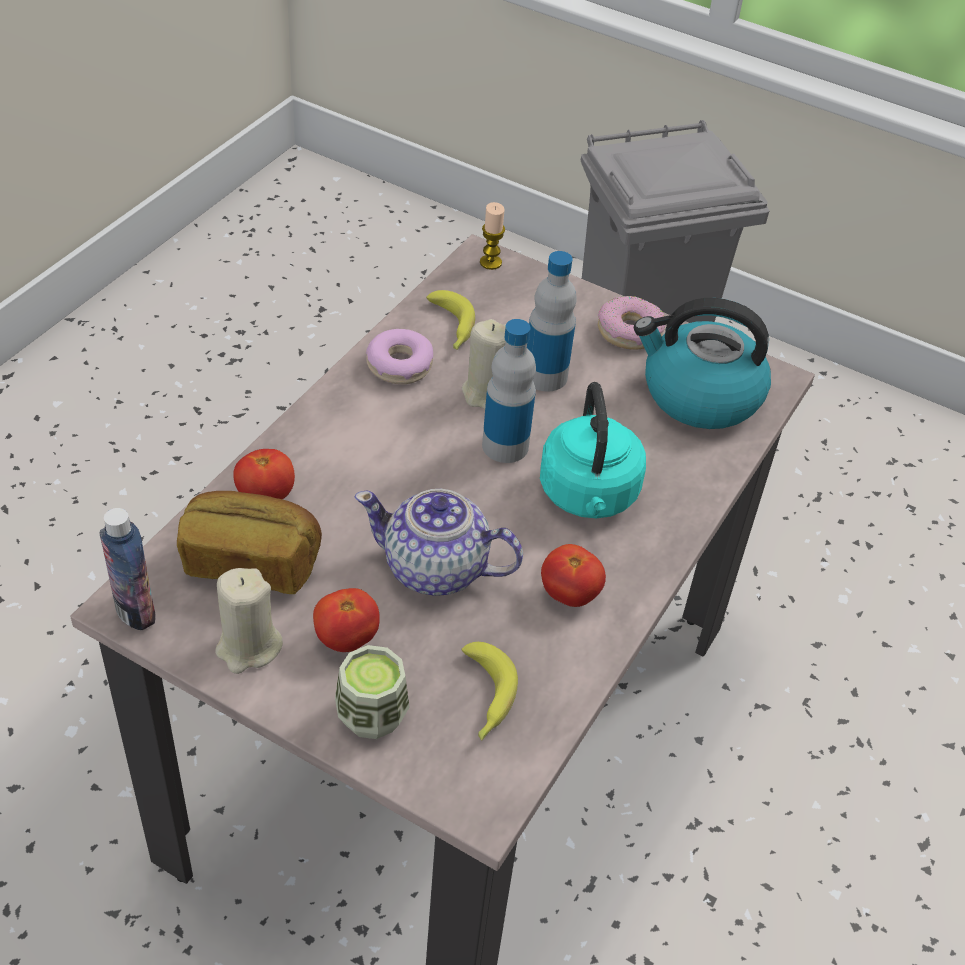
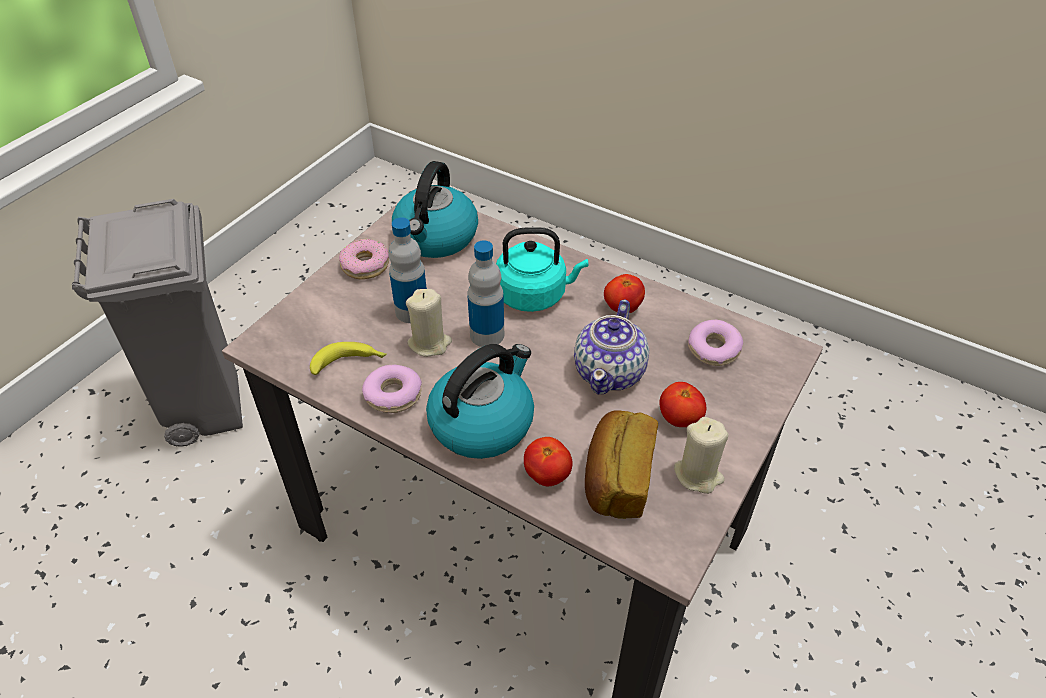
camera: 85 degrees left, 0 degrees up
bottle [99,508,156,630] -> none
cup [335,645,410,739] -> none
banana [461,642,518,741] -> donut [688,320,743,366]
candle [480,202,505,270] -> none
none -> kettle [426,344,534,459]

